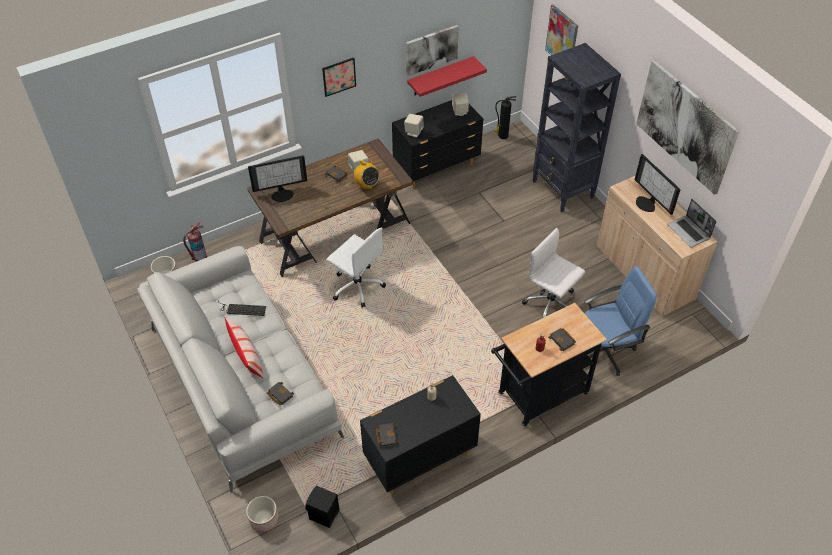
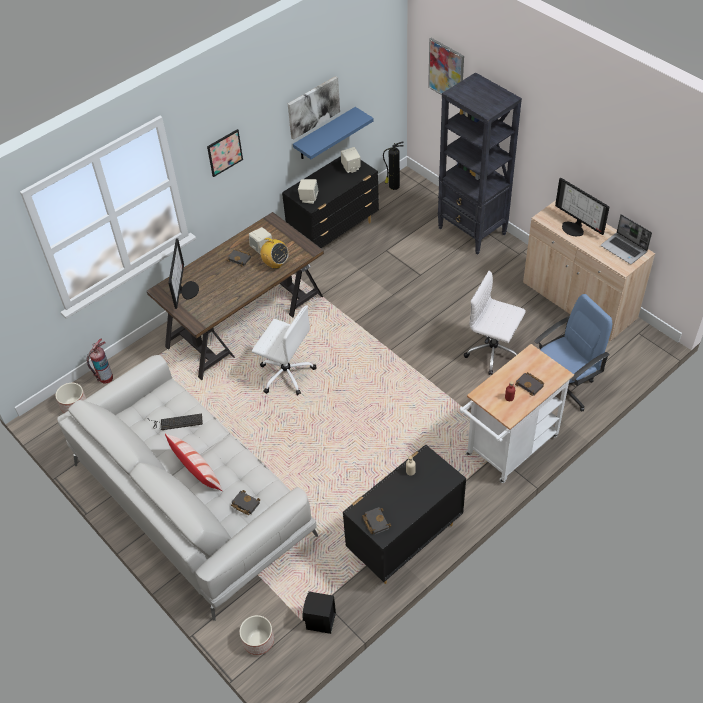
camera: 10 degrees left, 0 degrees up
monitor [248,155,307,202] -> monitor turned 60 degrees counterclockwise [168,239,199,309]
red shelf [407,56,487,97] -> blue shelf [293,107,373,159]
black cart [491,303,607,426] -> white cart [459,344,574,483]
picture [636,60,739,195] -> none

